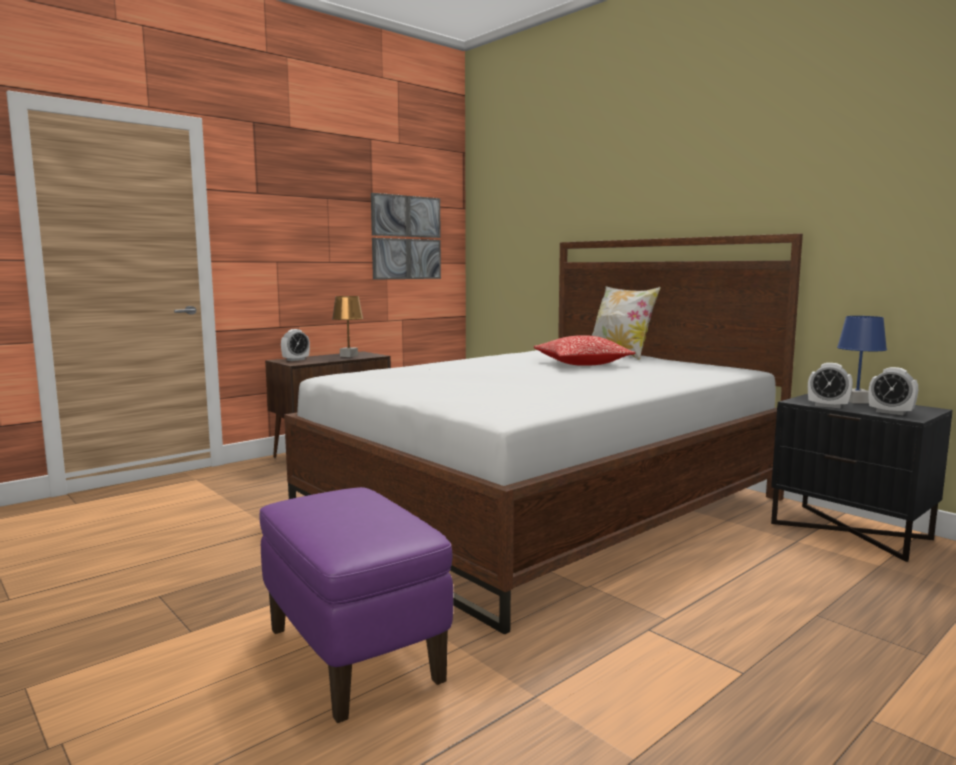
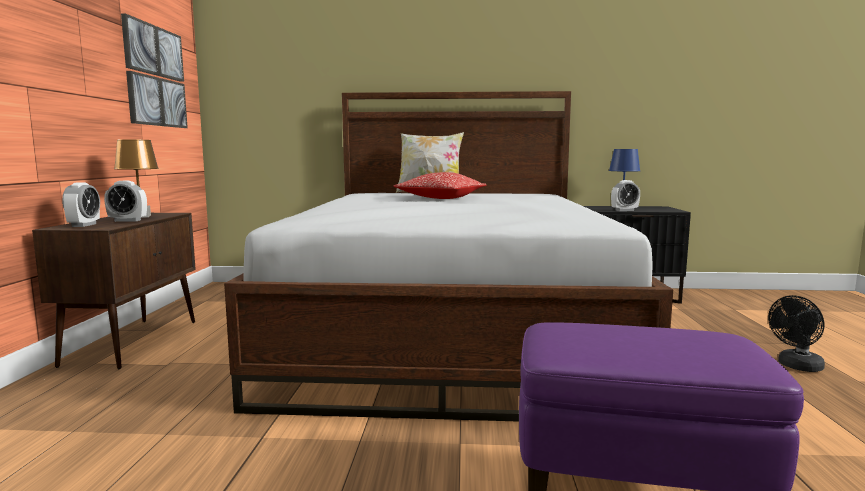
camera: 45 degrees left, 0 degrees up
alarm clock [868,367,918,415] -> alarm clock moved to [104,180,147,222]
none -> black fan [768,295,825,372]

